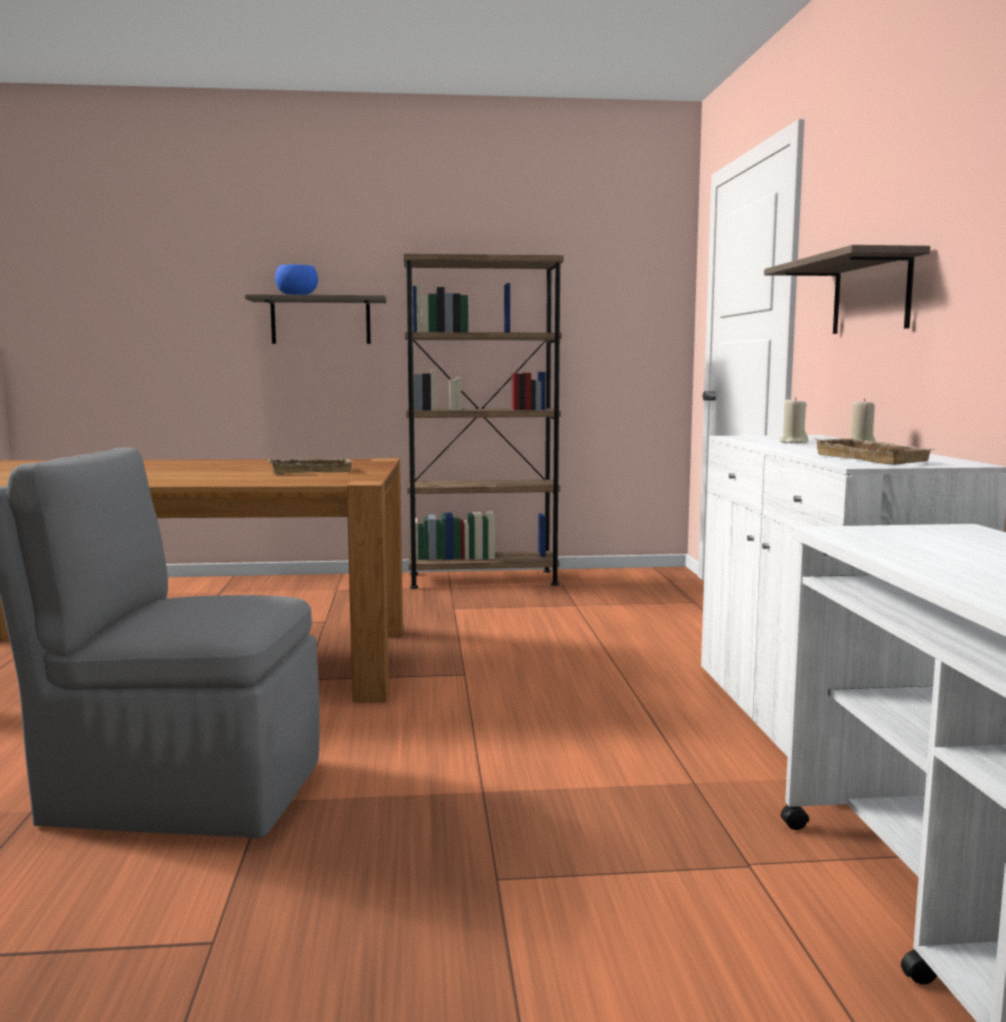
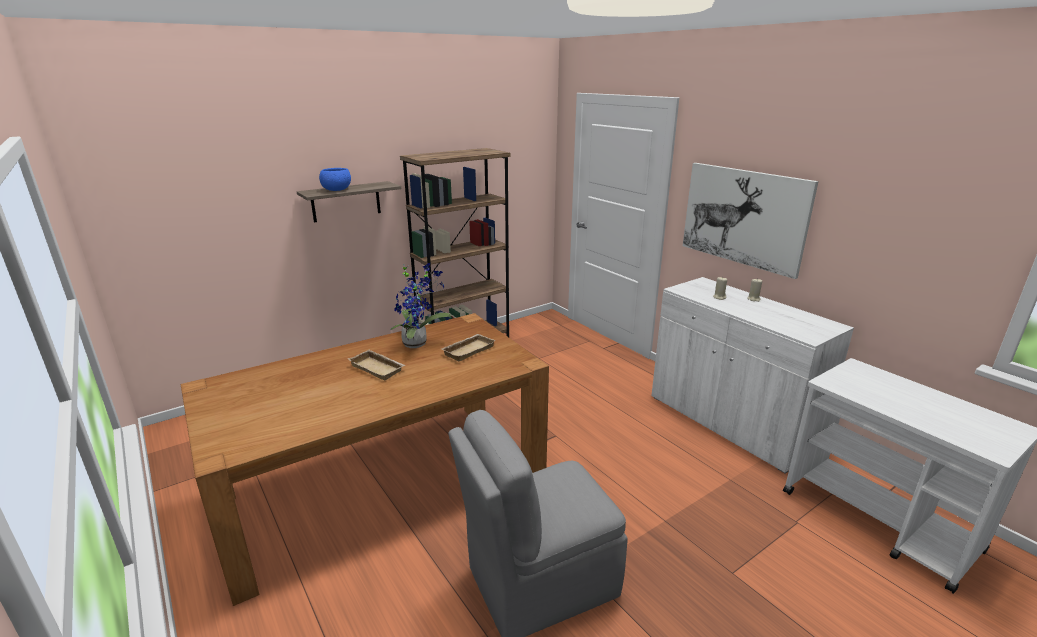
camera: 30 degrees left, 15 degrees up
shelf [764,245,930,334] -> picture [683,163,819,279]
beige tray [813,438,935,465] -> beige tray moved to [348,350,406,380]
none -> potted plant [390,263,451,348]

